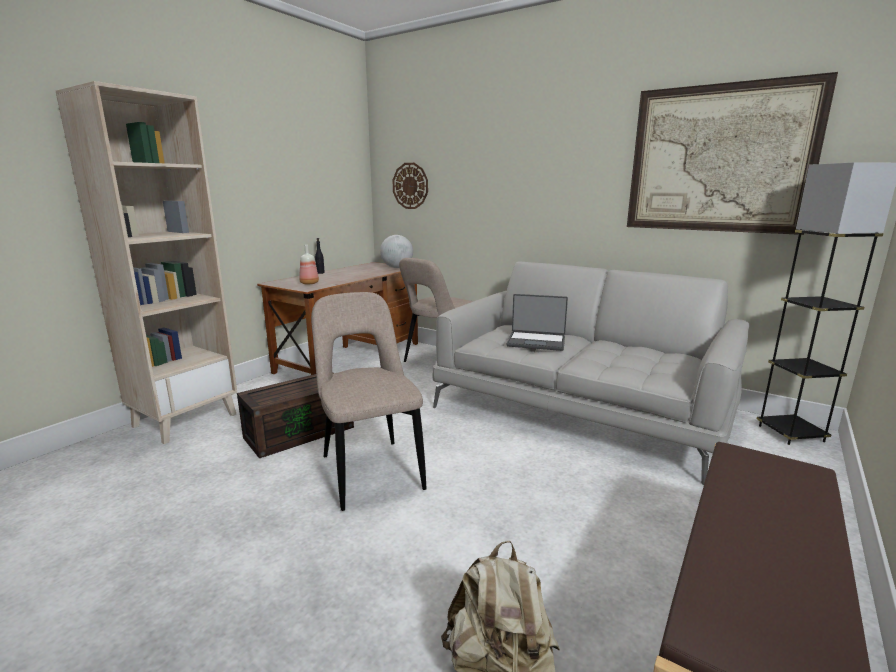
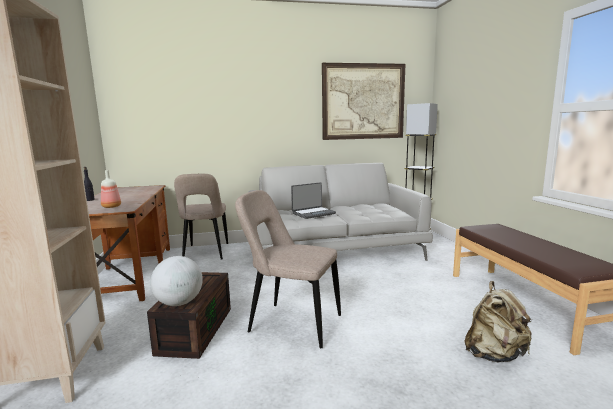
camera: 45 degrees left, 5 degrees down
globe [380,235,413,268] -> globe moved to [150,256,203,306]
wall clock [392,163,428,209] -> none

